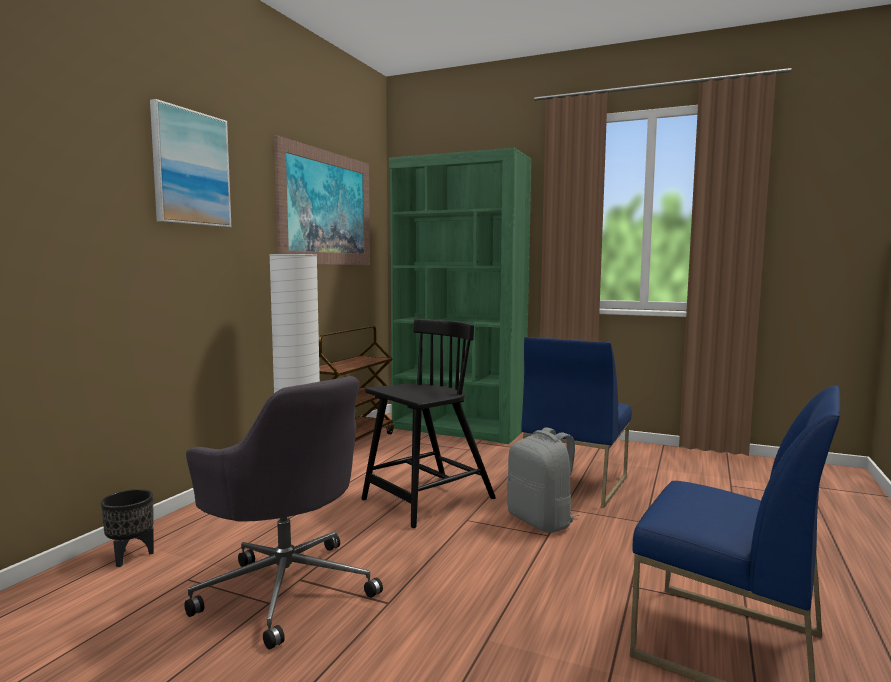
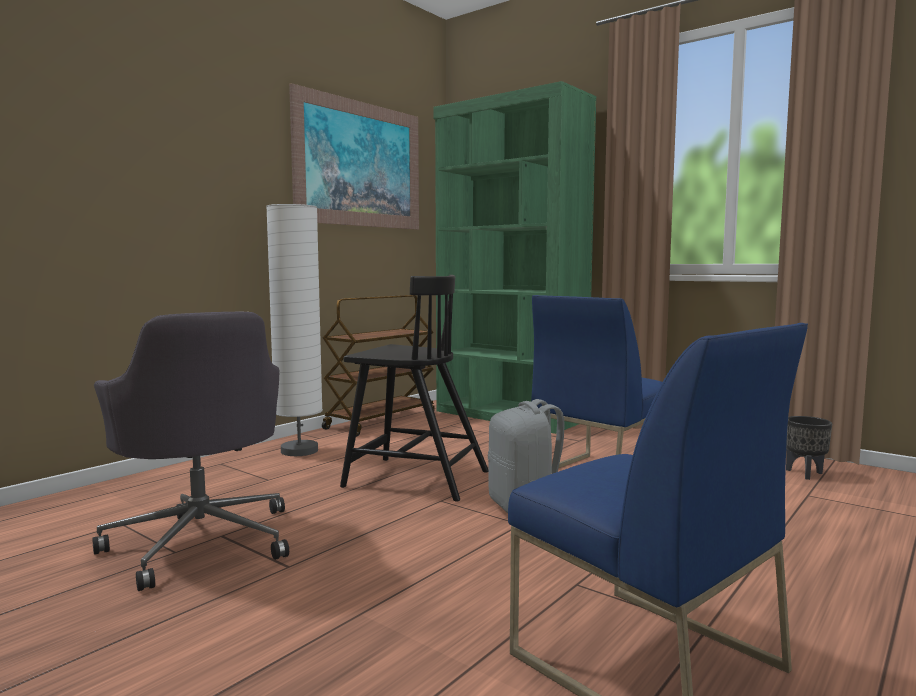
camera: 15 degrees right, 0 degrees up
black planter [100,489,154,567] -> black planter moved to [786,416,832,480]
picture [150,99,231,227] -> none
black chair [361,318,496,528] -> black chair turned 45 degrees clockwise [340,275,488,502]

